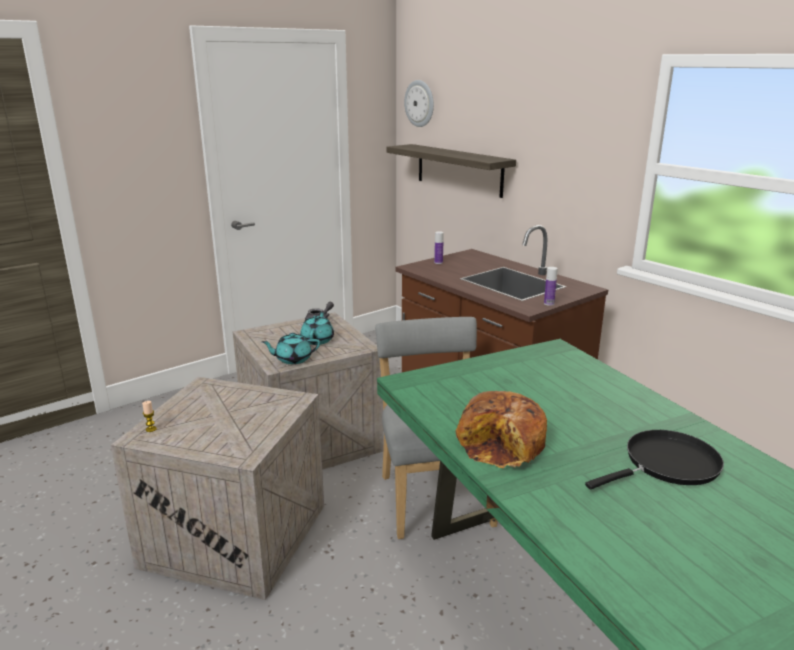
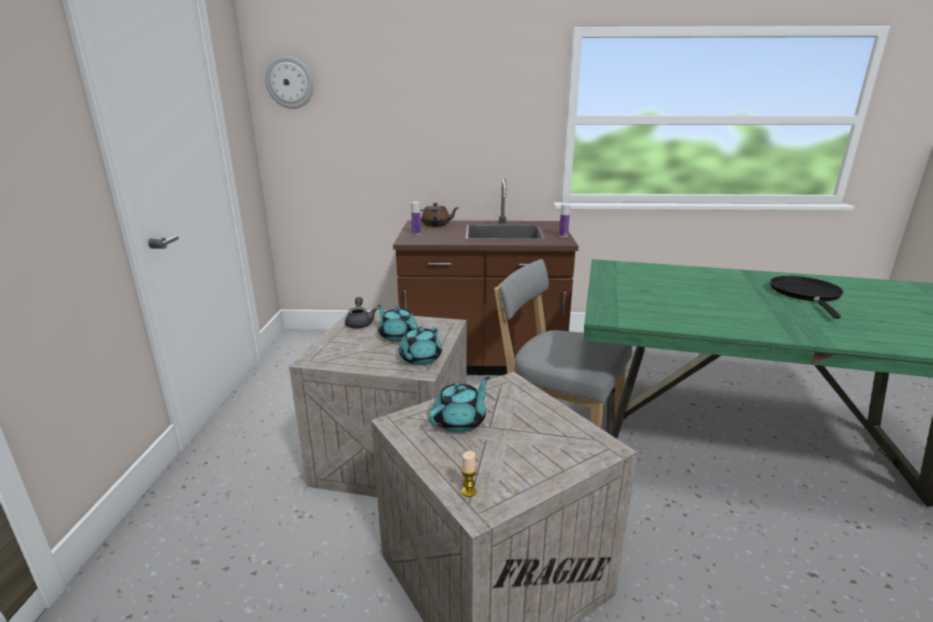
camera: 50 degrees left, 0 degrees up
shelf [386,144,516,198] -> none
bread [455,391,547,468] -> none
none -> brown teapot [420,203,460,227]
none -> turquoise teapot [428,377,490,432]

